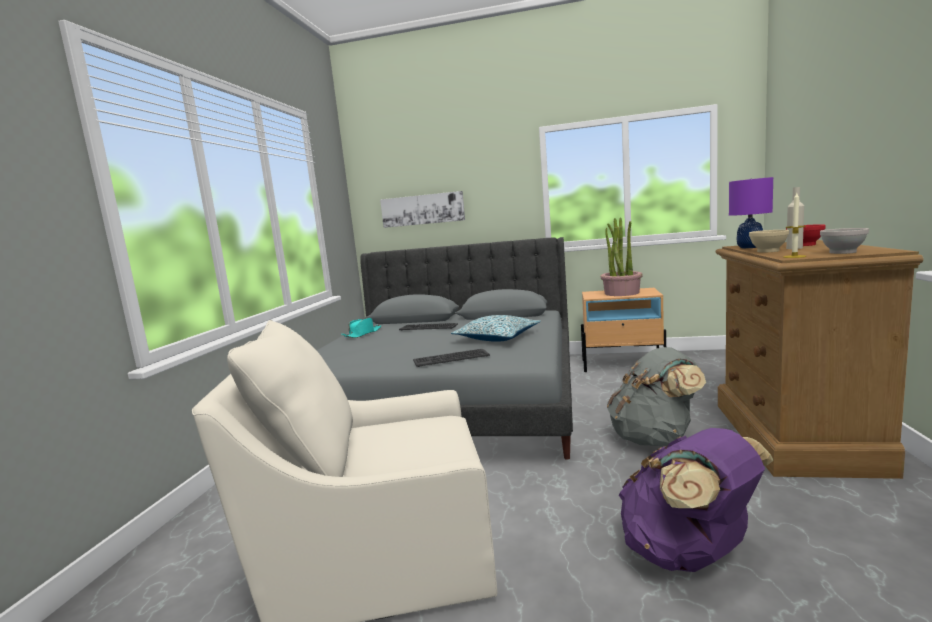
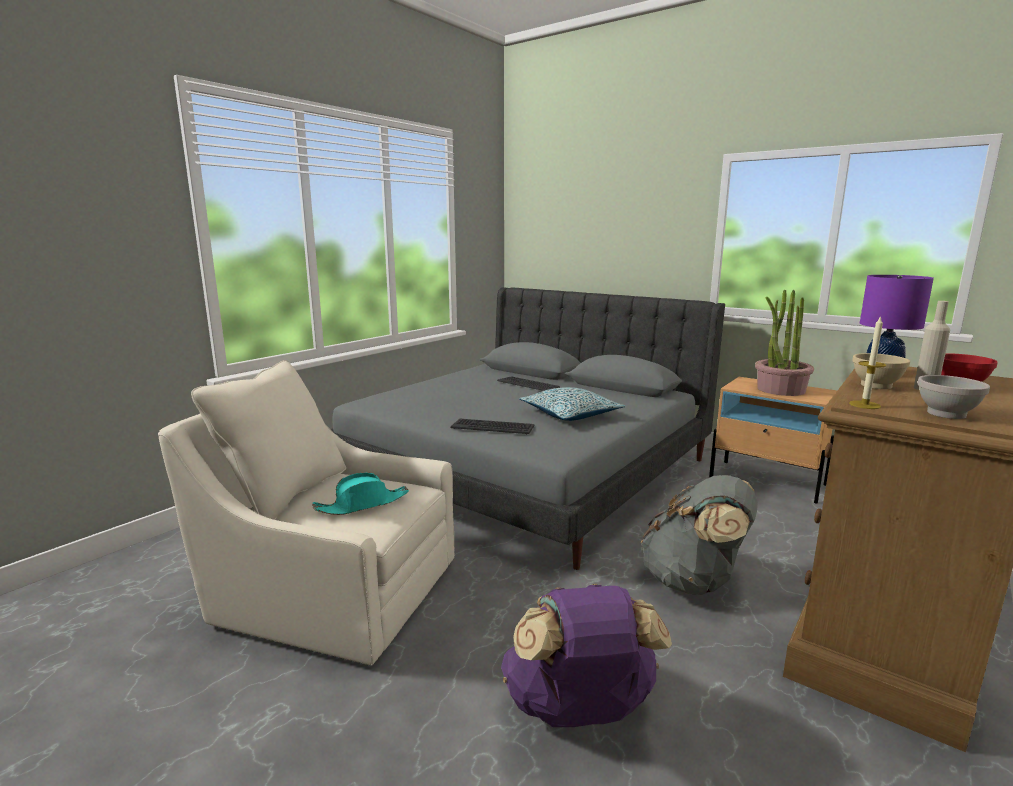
camera: 25 degrees right, 5 degrees up
turquoise hat [341,318,381,338] -> turquoise hat moved to [312,473,409,515]
picture [380,191,465,228] -> none

